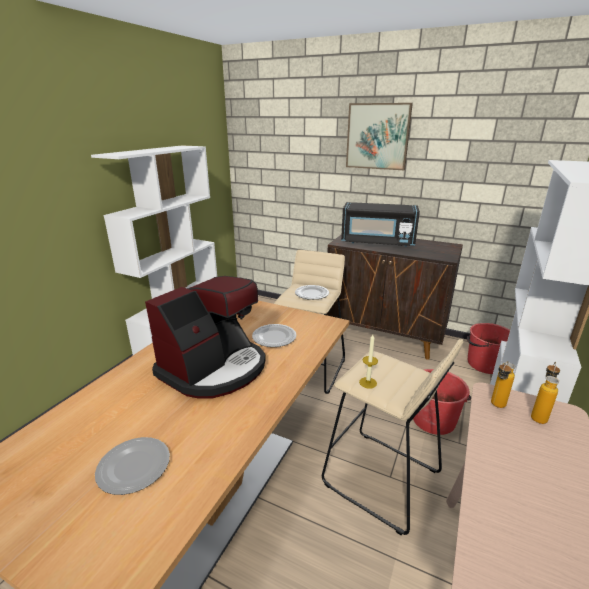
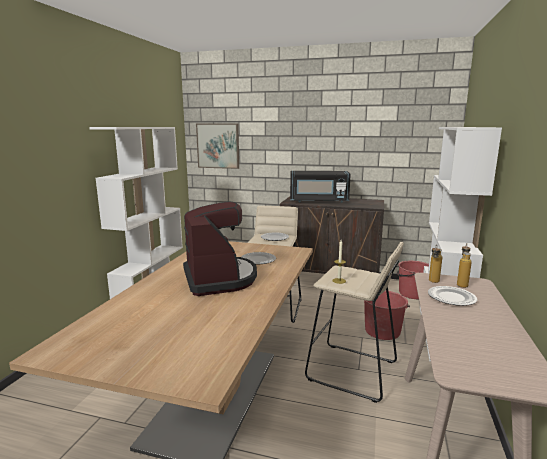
camera: 10 degrees left, 10 degrees down
plate [95,437,170,495] -> plate moved to [428,286,477,306]
coffee machine [145,276,266,399] -> coffee machine turned 45 degrees counterclockwise [183,202,257,296]
picture [346,103,413,170] -> picture moved to [196,123,239,169]

